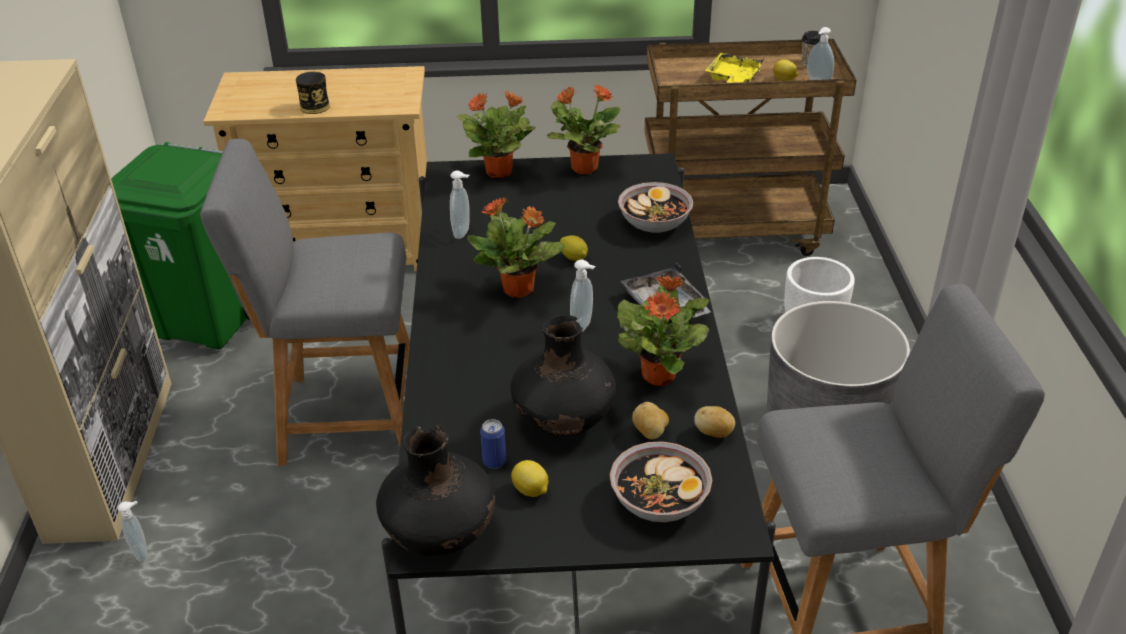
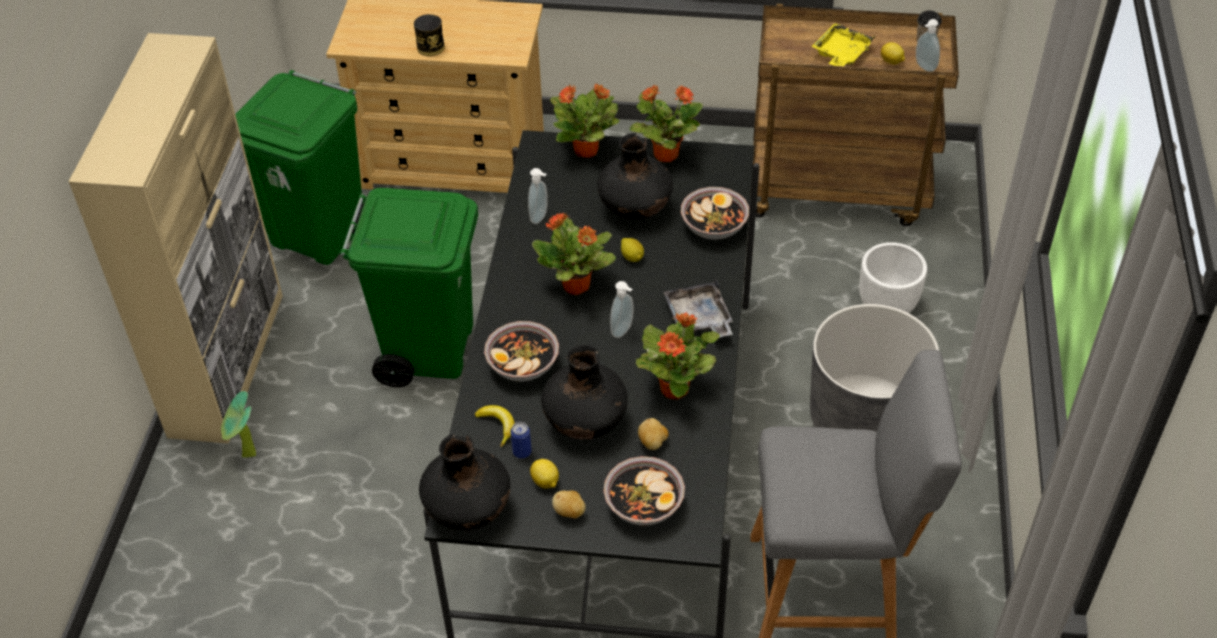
camera: 10 degrees right, 10 degrees up
soap dispenser [117,501,148,561] -> potted plant [221,391,256,458]
grey chair [200,139,410,466] -> green trash can [340,188,478,387]
potato [694,406,735,438] -> potato moved to [552,491,586,518]
none -> banana [475,405,515,447]
none -> bowl [484,321,559,382]
none -> black vase [597,133,673,220]

